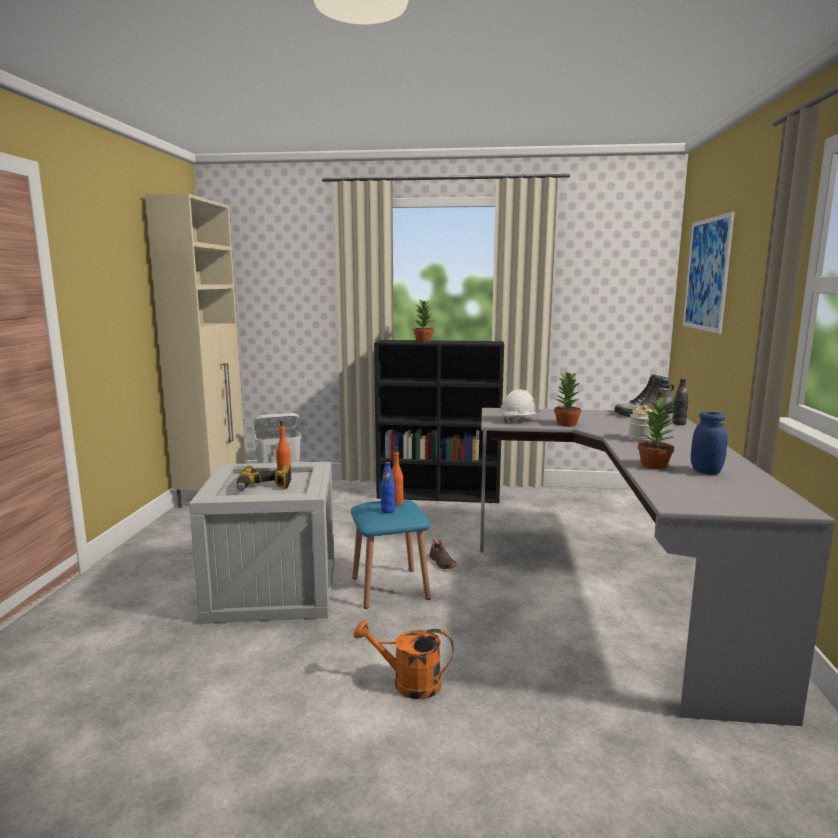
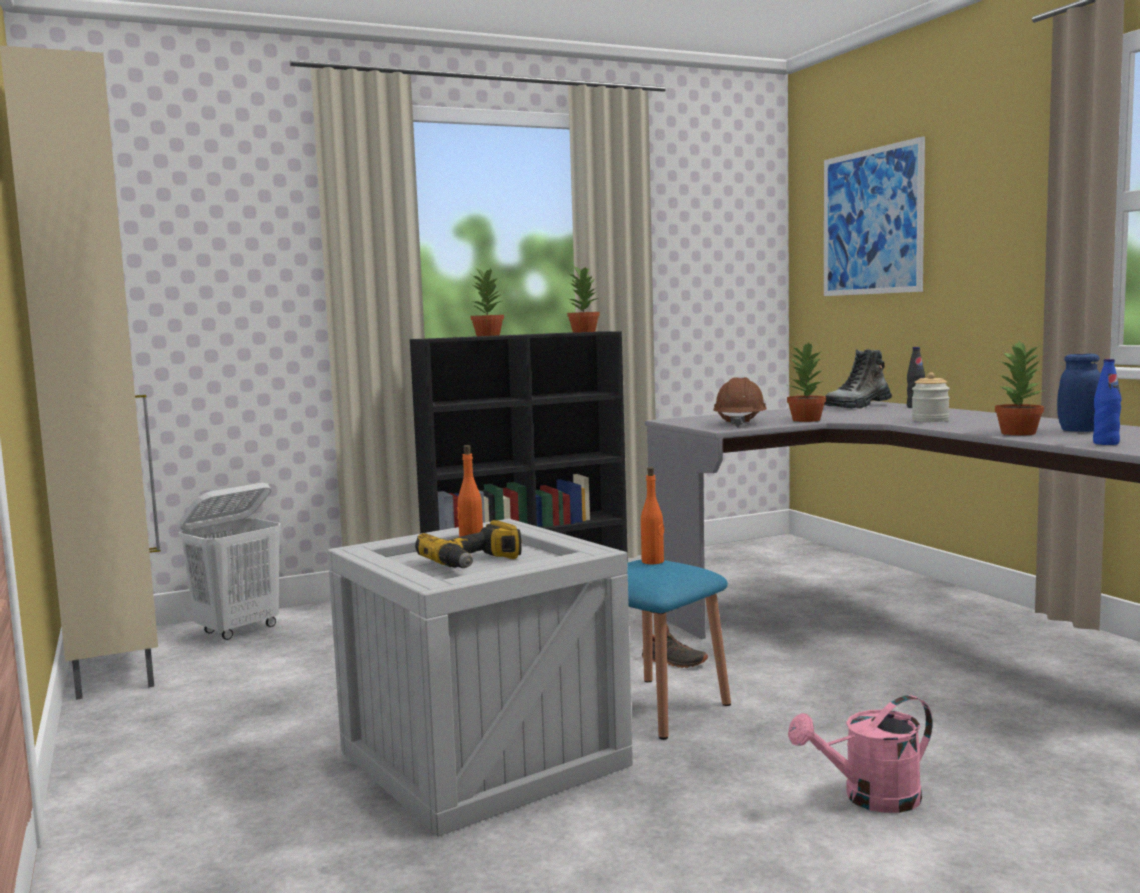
camera: 30 degrees left, 5 degrees down
orange watering can [354,620,454,699] -> pink watering can [788,695,933,813]
blue bottle [380,462,395,513] -> blue bottle moved to [1093,359,1121,445]
white hard hat [499,390,541,424] -> brown hard hat [713,377,767,428]
none -> potted plant [567,266,600,333]

